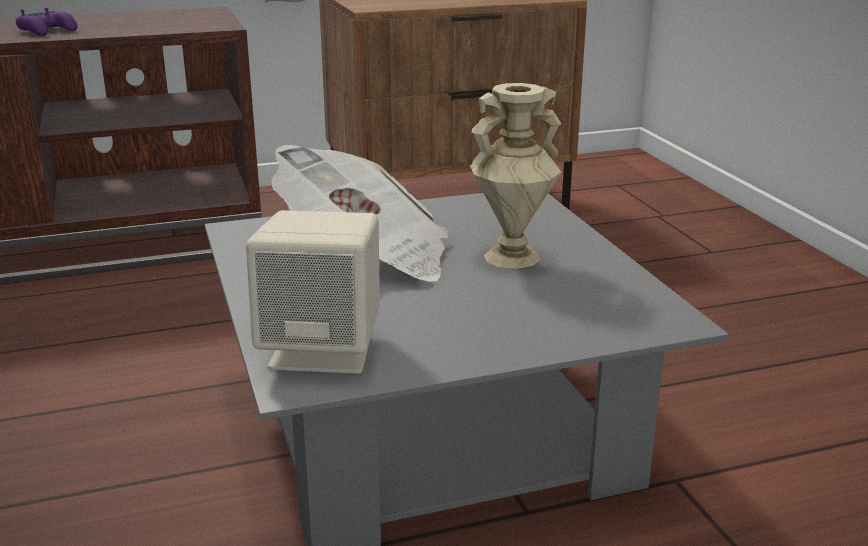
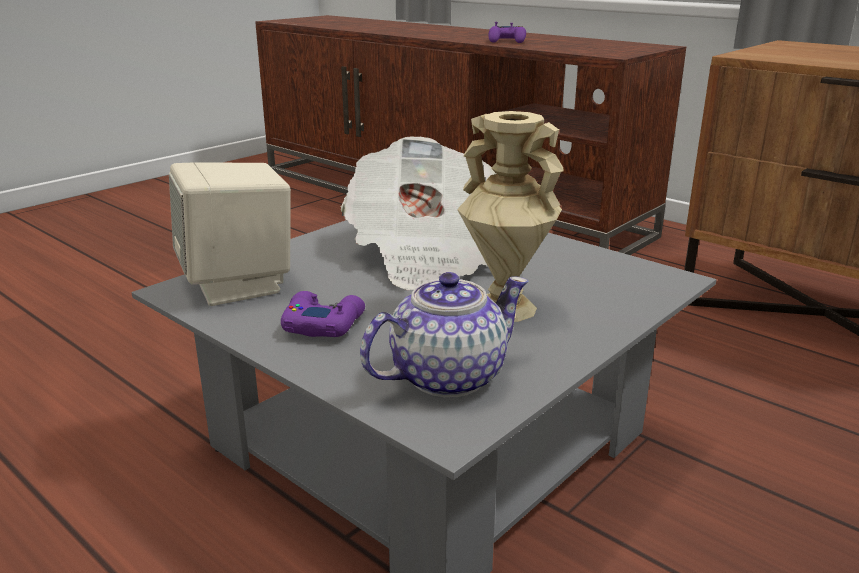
camera: 60 degrees right, 0 degrees up
none -> purple game controller [281,291,365,337]
none -> teapot [360,272,528,397]

